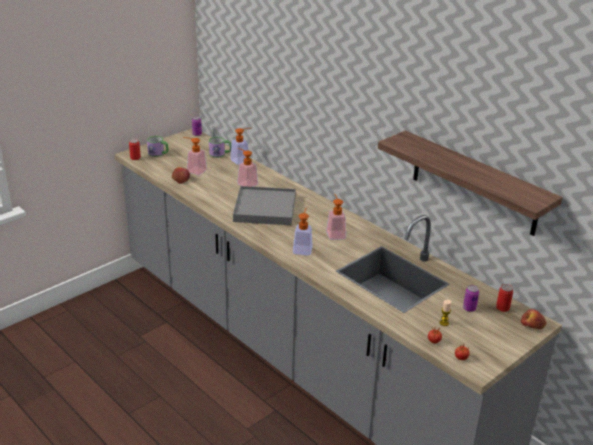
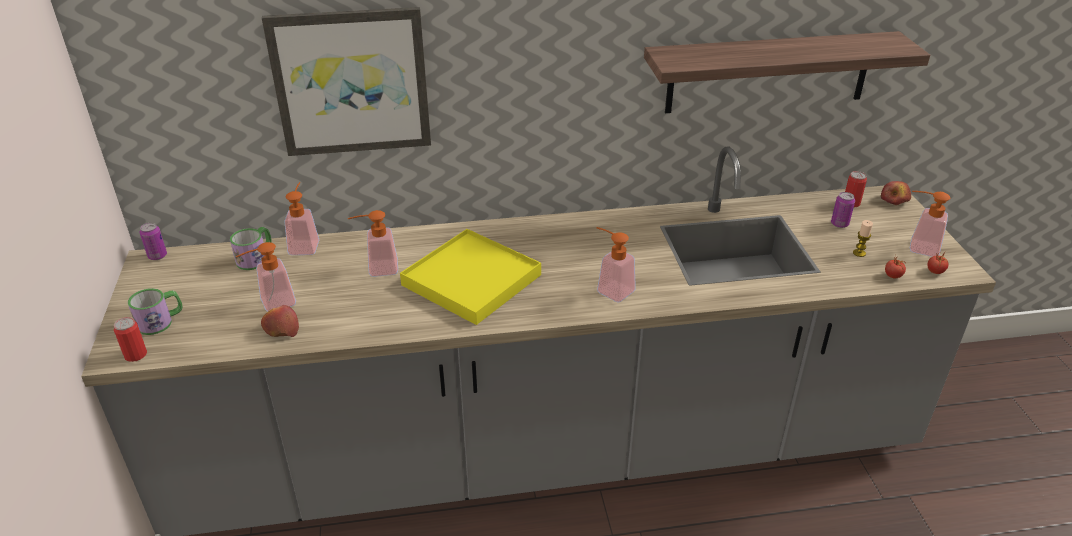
camera: 55 degrees left, 5 degrees up
grey tray [233,186,296,225] -> yellow tray [400,229,541,325]
soap dispenser [326,194,346,240] -> soap dispenser moved to [910,191,950,257]
none -> picture [262,7,431,156]

